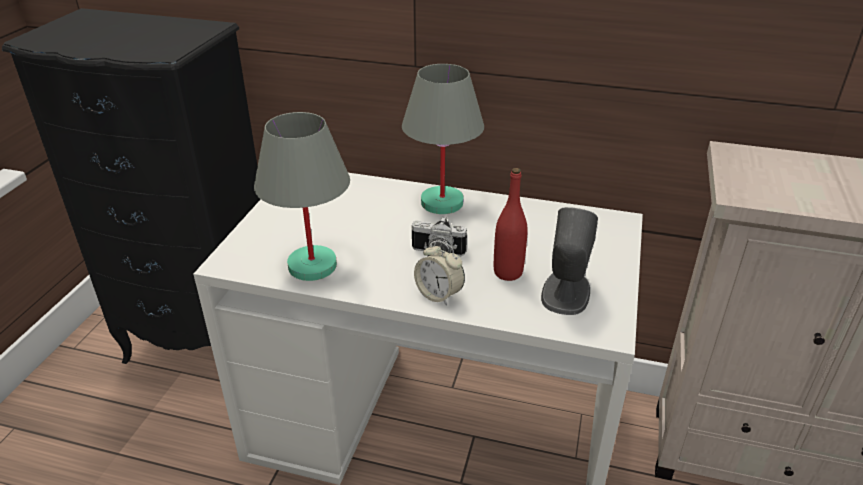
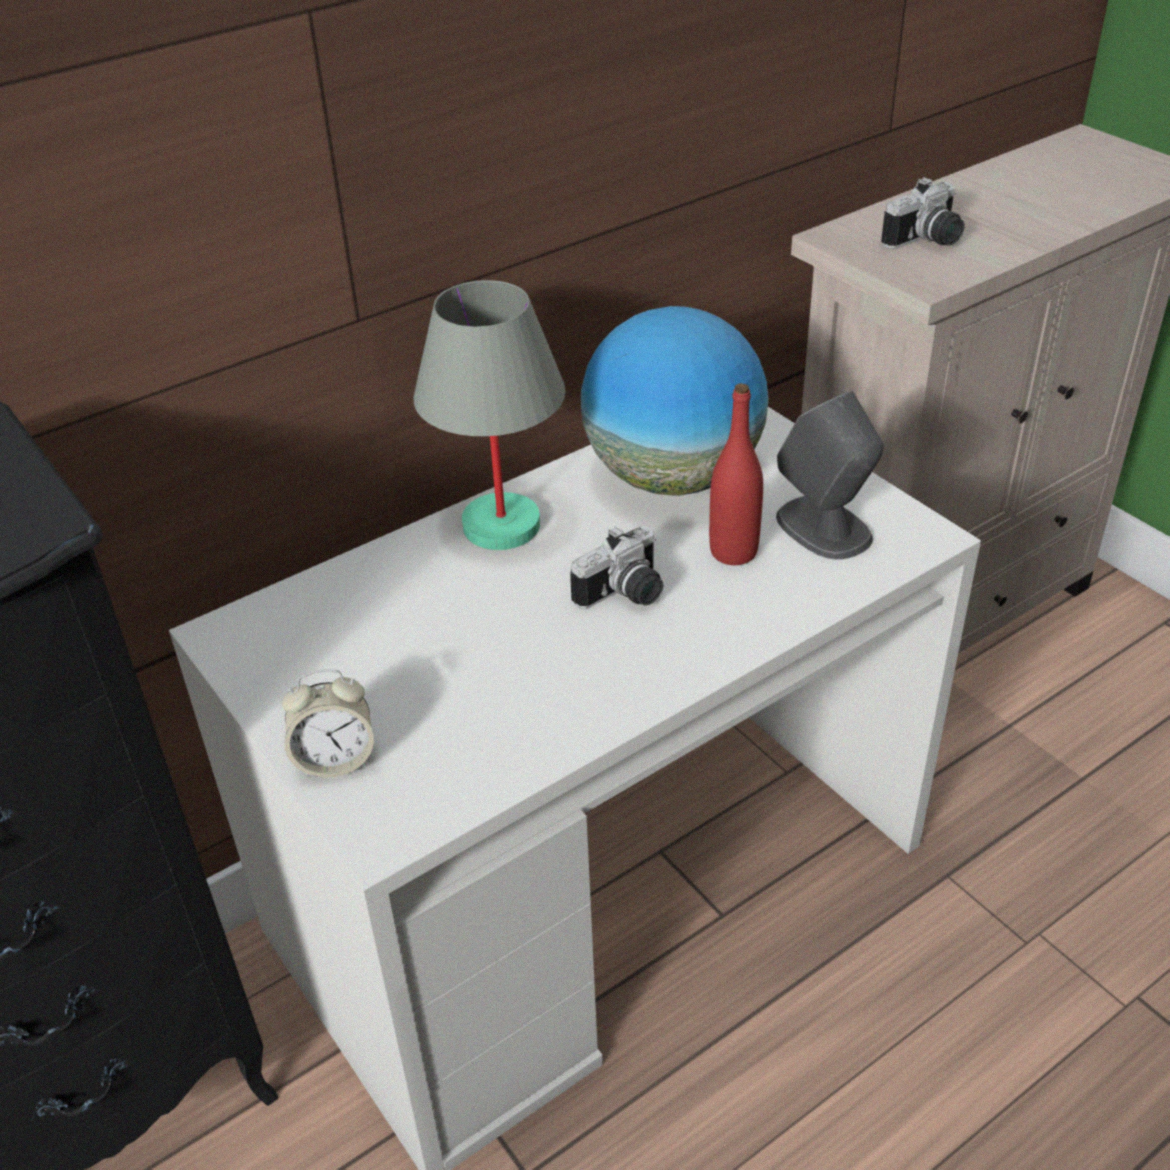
camera: 50 degrees left, 5 degrees up
grey table lamp [254,112,350,281] -> none
alarm clock [414,240,465,306] -> alarm clock moved to [282,669,374,778]
none -> globe [581,306,768,496]
none -> camera [881,177,965,249]

